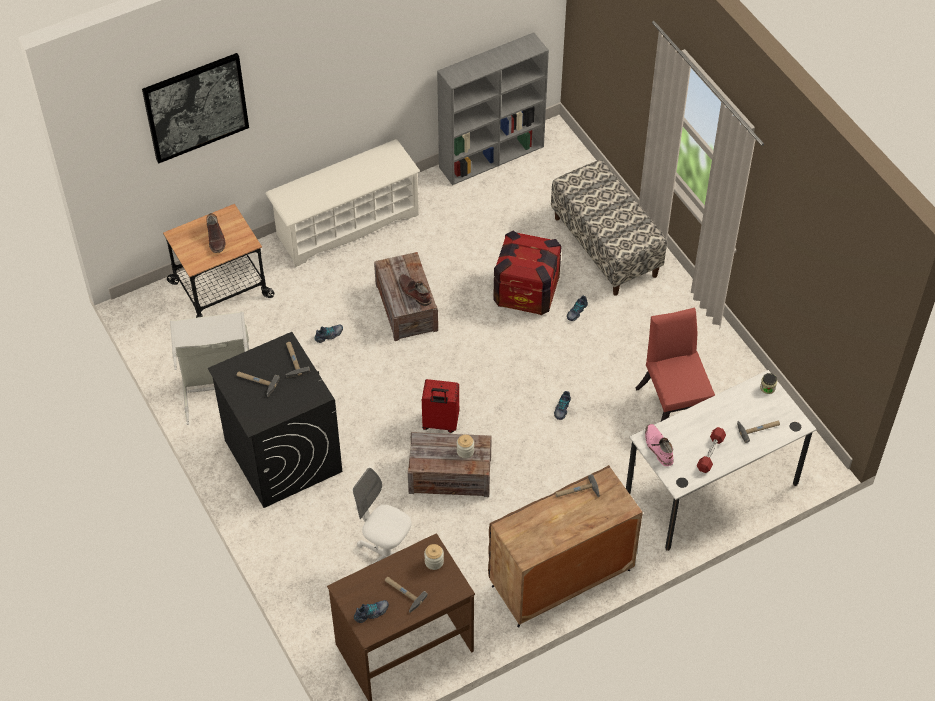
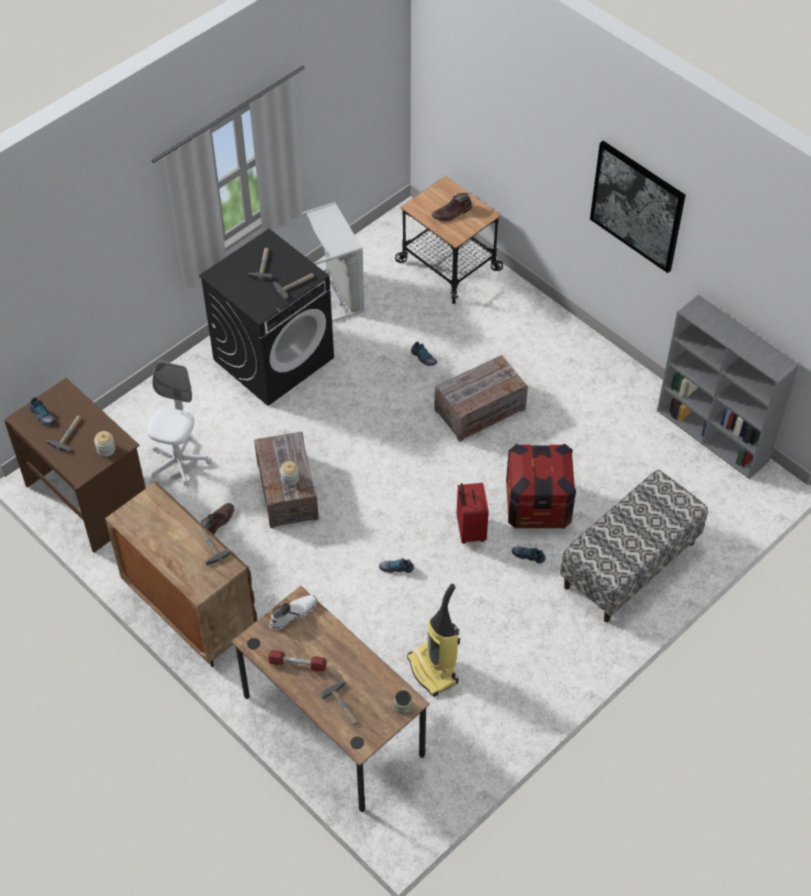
camera: 75 degrees right, 0 degrees up
picture [142,53,249,164] -> picture moved to [590,141,686,273]
white shoe rack [265,139,420,267] -> none
brown boot [399,274,431,306] -> brown boot moved to [201,503,234,535]
red suitcase [422,379,459,433] -> red suitcase moved to [457,483,489,544]
white desk [626,370,816,551] -> brown desk [231,586,430,812]
red chair [636,308,715,421] -> vacuum cleaner [407,584,460,697]
pink boot [645,424,674,466] -> white boot [269,595,317,630]

